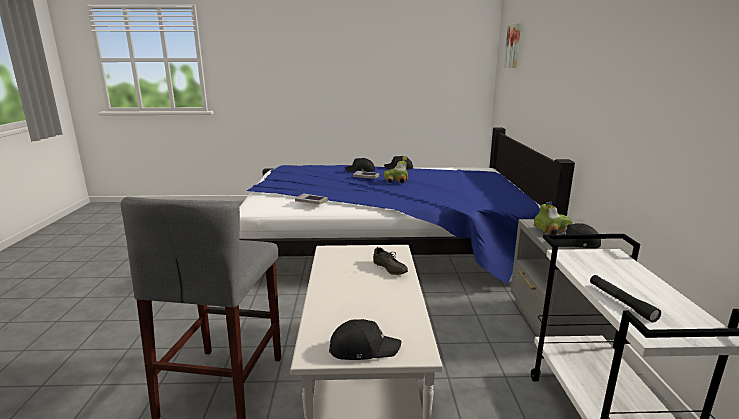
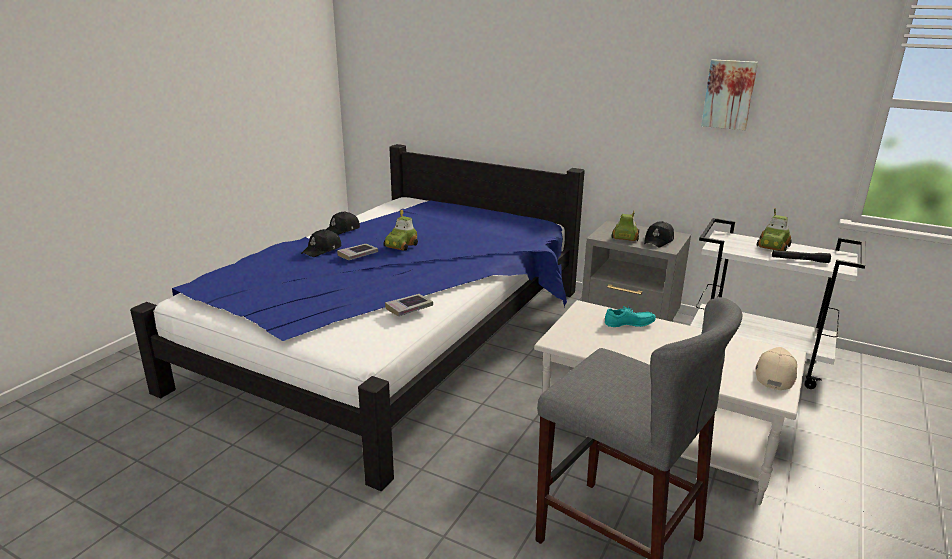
camera: 60 degrees left, 5 degrees up
black cap [329,319,402,360] -> beige cap [755,347,797,390]
grey shoe [373,247,408,275] -> turquoise shoe [605,306,656,327]
picture [504,23,521,68] -> picture moved to [701,59,758,130]
none -> toy car [757,208,792,251]

